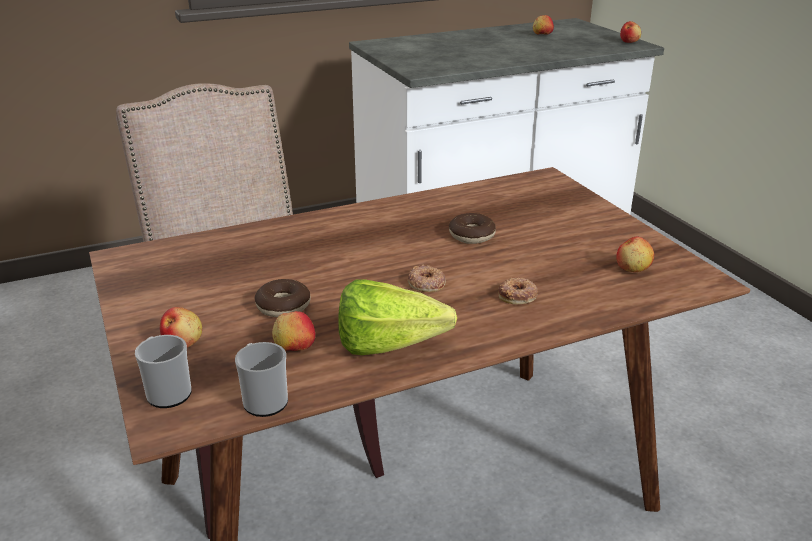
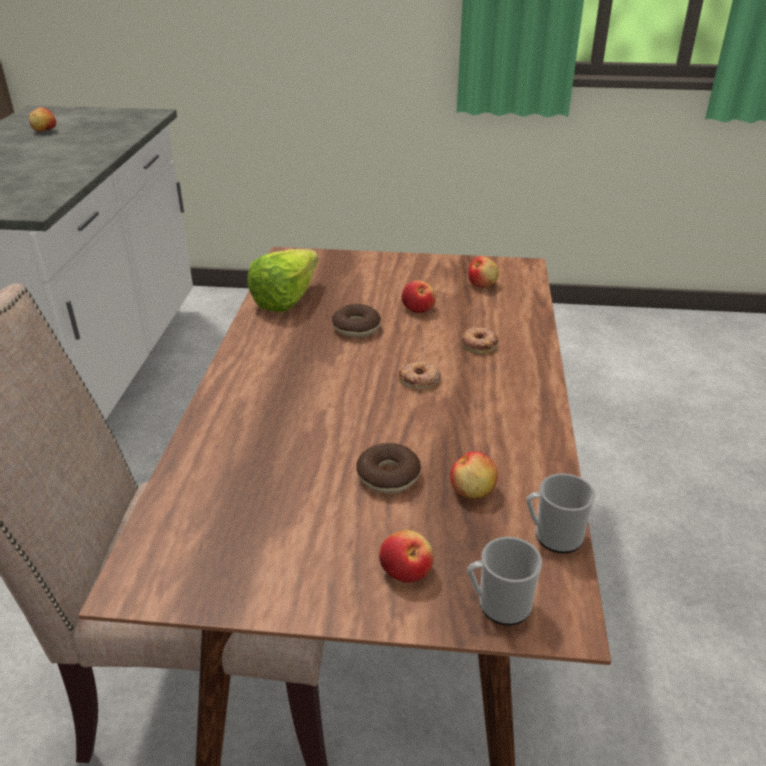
camera: 60 degrees left, 5 degrees up
lettuce [338,279,457,355] -> lettuce moved to [247,249,319,312]
apple [620,21,641,43] -> apple moved to [402,280,436,313]

